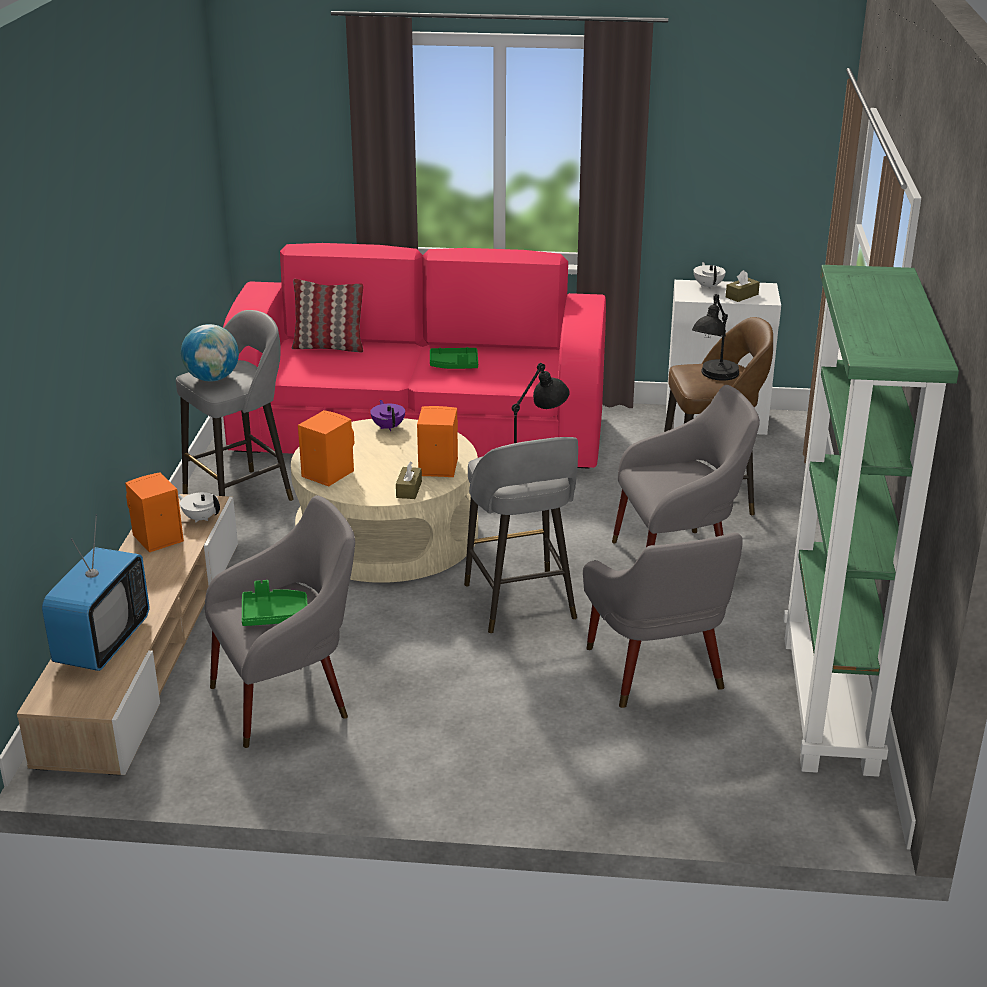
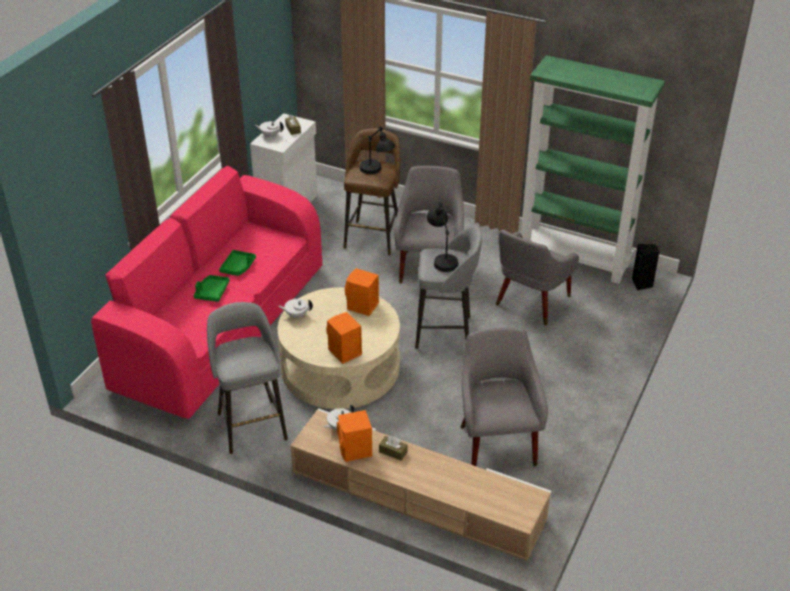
camera: 70 degrees left, 10 degrees up
television [42,514,150,671] -> none
globe [181,324,239,381] -> none
green tray [242,580,308,626] -> green tray moved to [194,275,230,302]
pillow [292,279,363,353] -> none
purple teapot [370,400,405,431] -> white teapot [278,299,313,319]
brown tissue box [396,461,422,499] -> brown tissue box moved to [379,436,408,461]
grey armchair [583,533,743,708] -> grey armchair turned 120 degrees clockwise [495,230,579,325]
none -> black speaker [632,244,660,290]

